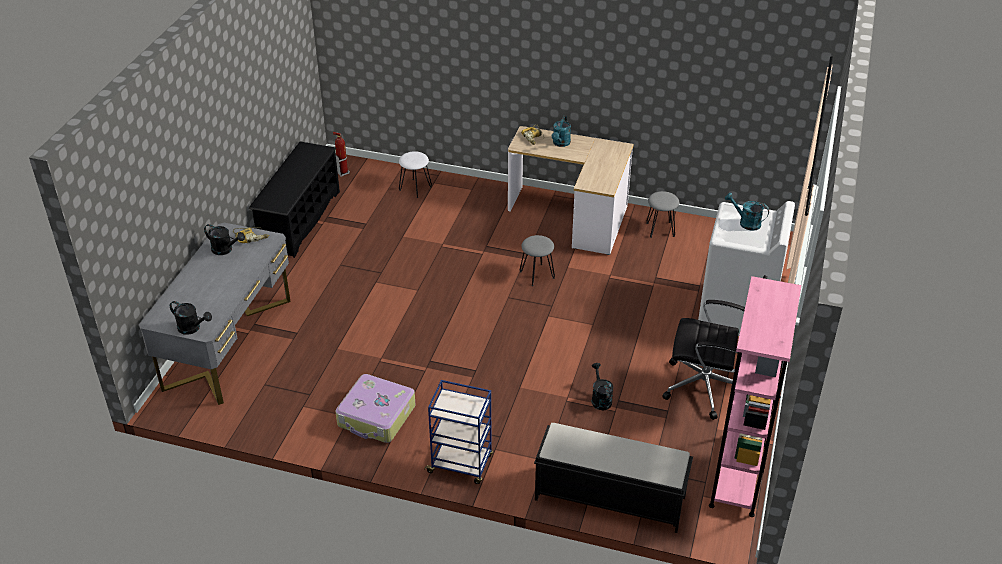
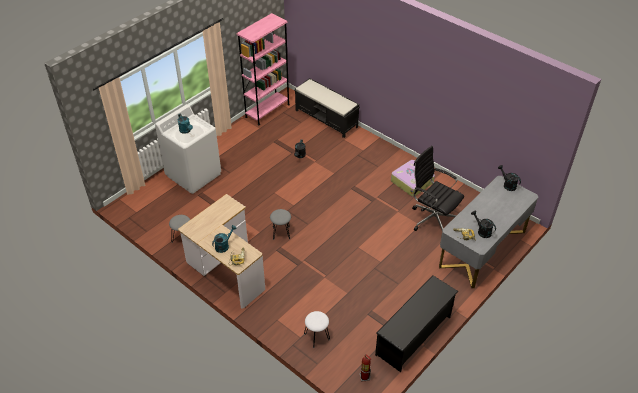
camera: 155 degrees left, 5 degrees up
blue cart [425,380,493,484] -> none
black office chair [662,275,767,420] -> black office chair moved to [412,146,464,231]

